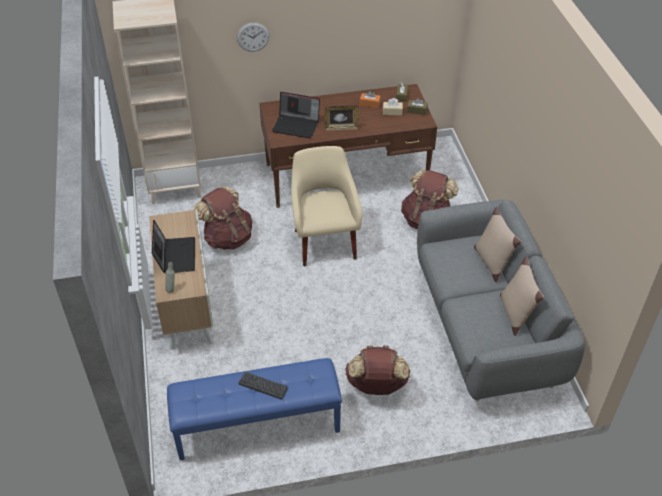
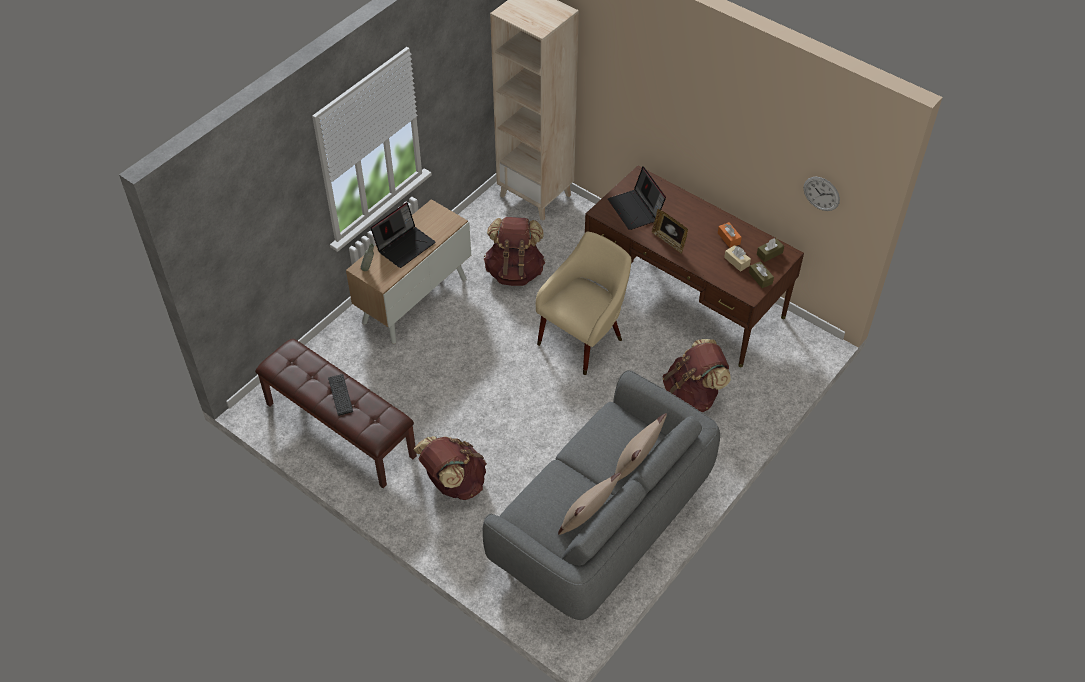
camera: 50 degrees right, 5 degrees up
blue bench [167,358,342,460] -> brown bench [255,339,417,488]
wall clock [237,23,270,52] -> wall clock moved to [804,177,840,211]

